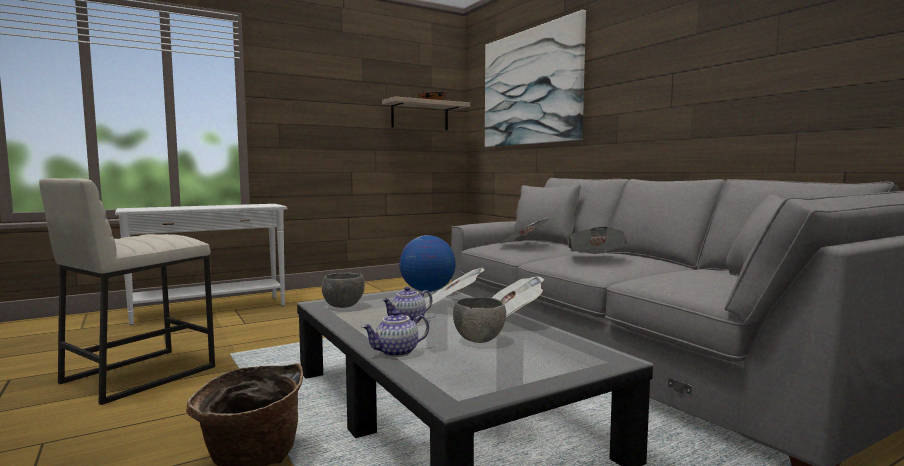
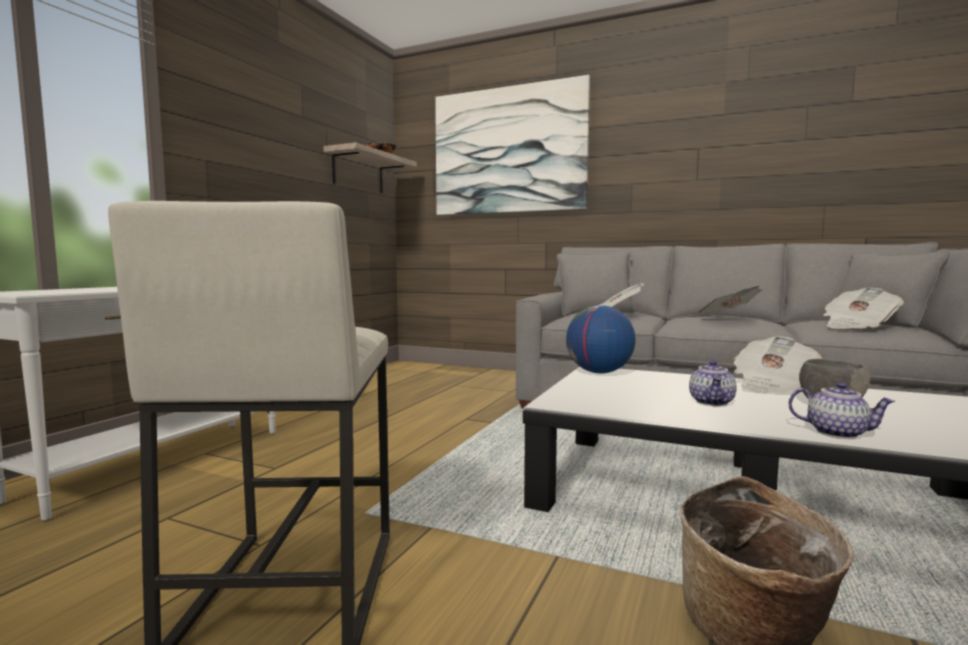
camera: 35 degrees left, 0 degrees up
grey bowl [322,273,365,308] -> none
teapot [362,311,429,357] -> teapot turned 90 degrees counterclockwise [789,382,896,439]
newspaper [424,268,484,307] -> newspaper moved to [823,288,904,329]

